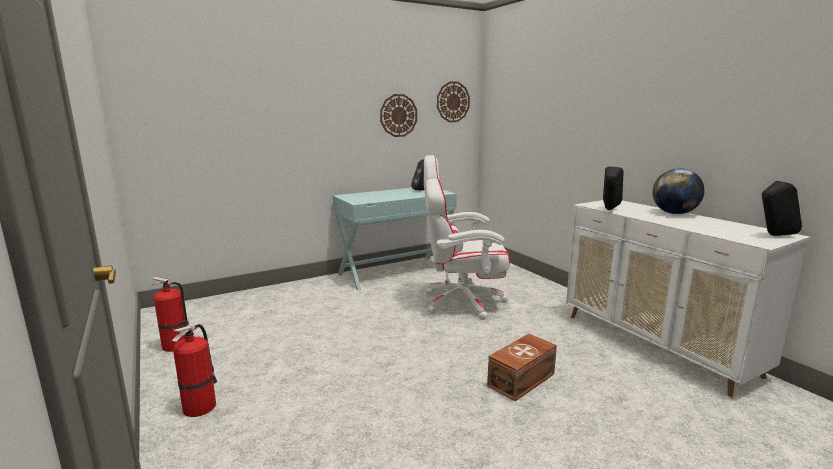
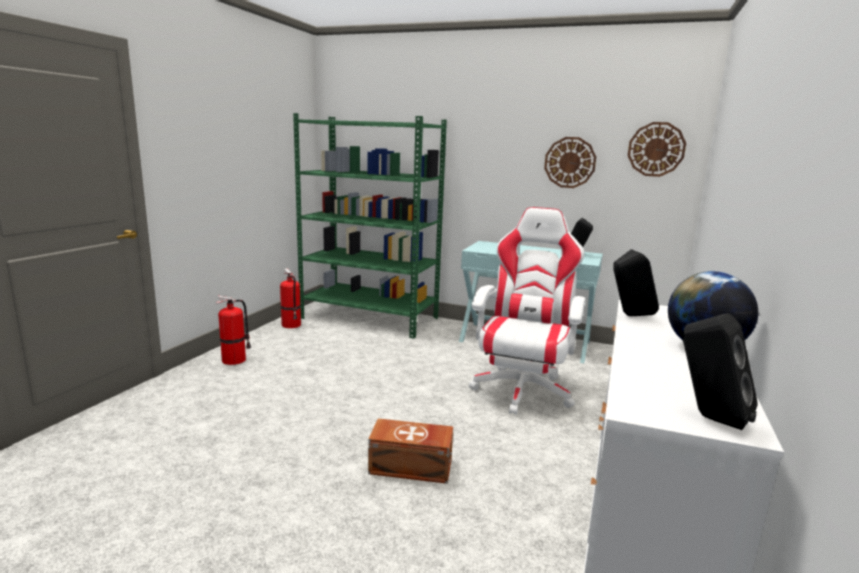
camera: 50 degrees right, 0 degrees up
white office chair [424,155,510,320] -> white office chair turned 60 degrees clockwise [469,207,585,415]
none -> green bookcase [293,113,447,339]

